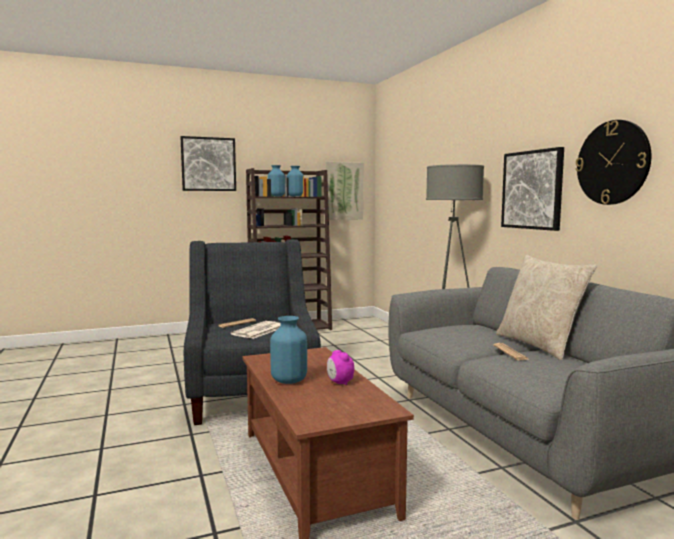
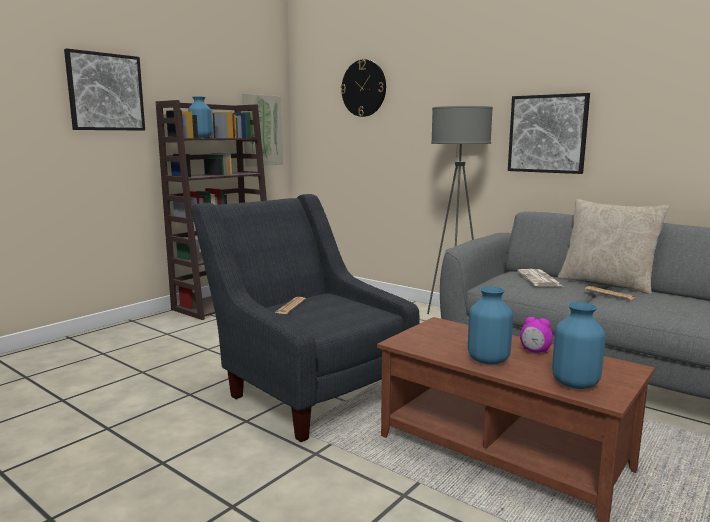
camera: 30 degrees left, 5 degrees up
newspaper [231,321,281,339] -> newspaper moved to [517,269,563,287]
blue vase [287,166,304,197] -> blue vase moved to [552,302,606,389]
wall clock [575,120,651,205] -> wall clock moved to [341,59,386,117]

